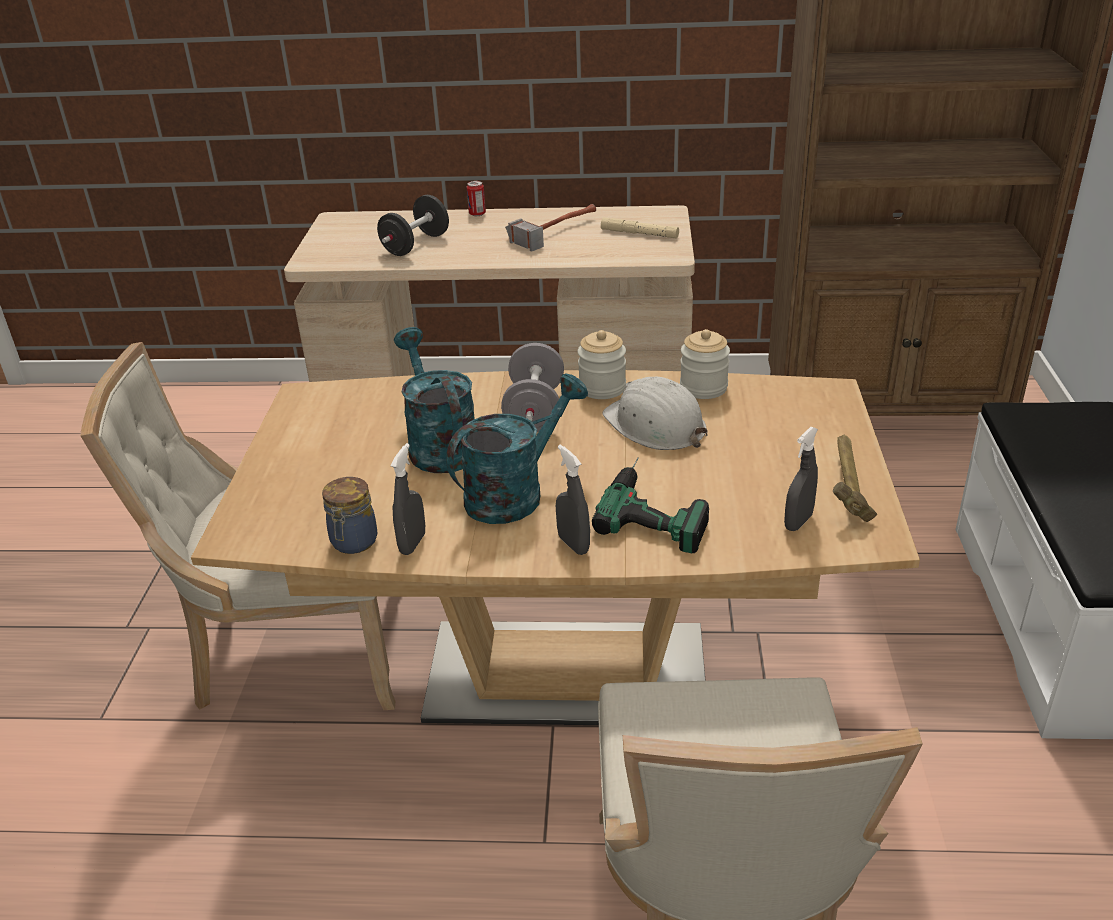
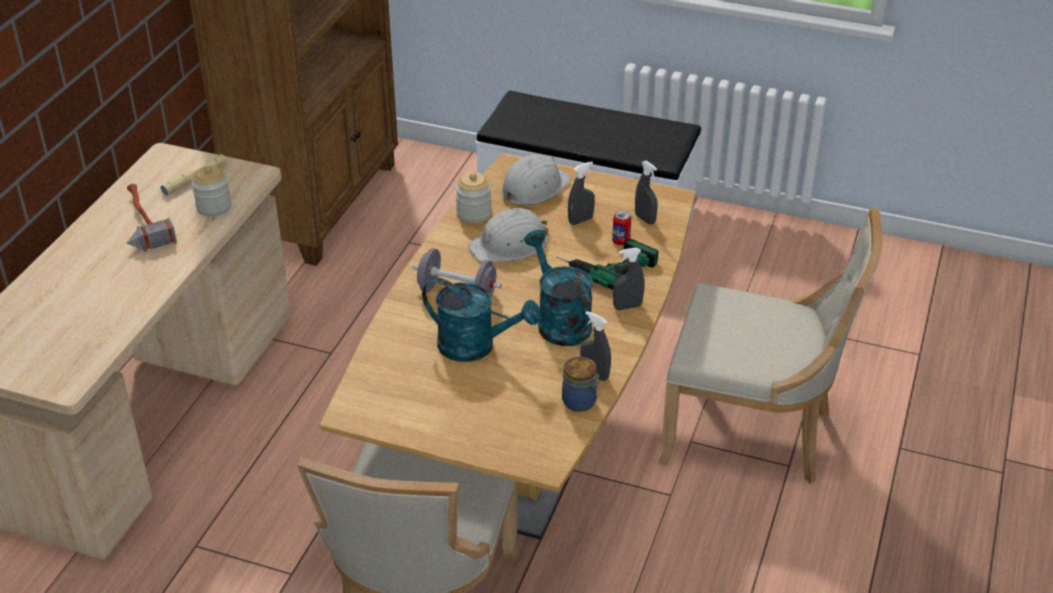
camera: 75 degrees left, 5 degrees up
black dumbbell [377,195,449,256] -> none
turquoise watering can [394,327,475,473] -> turquoise watering can turned 150 degrees counterclockwise [422,277,541,362]
can [467,181,486,216] -> can moved to [612,210,631,246]
jar [578,330,626,399] -> jar moved to [191,166,232,216]
hammer [833,435,877,522] -> none
none -> white hard hat [501,155,571,205]
none -> grey spray bottle [568,162,595,225]

